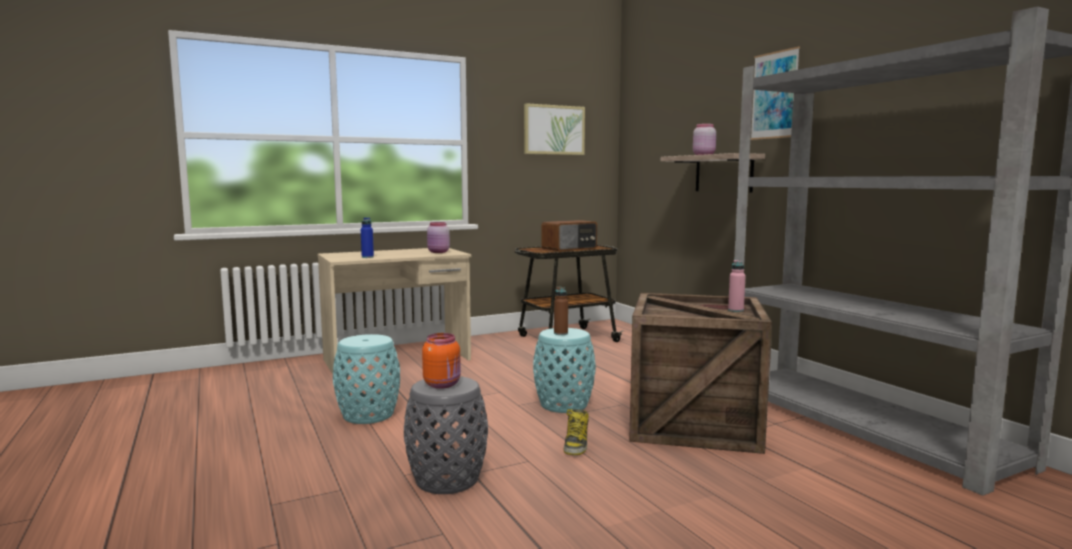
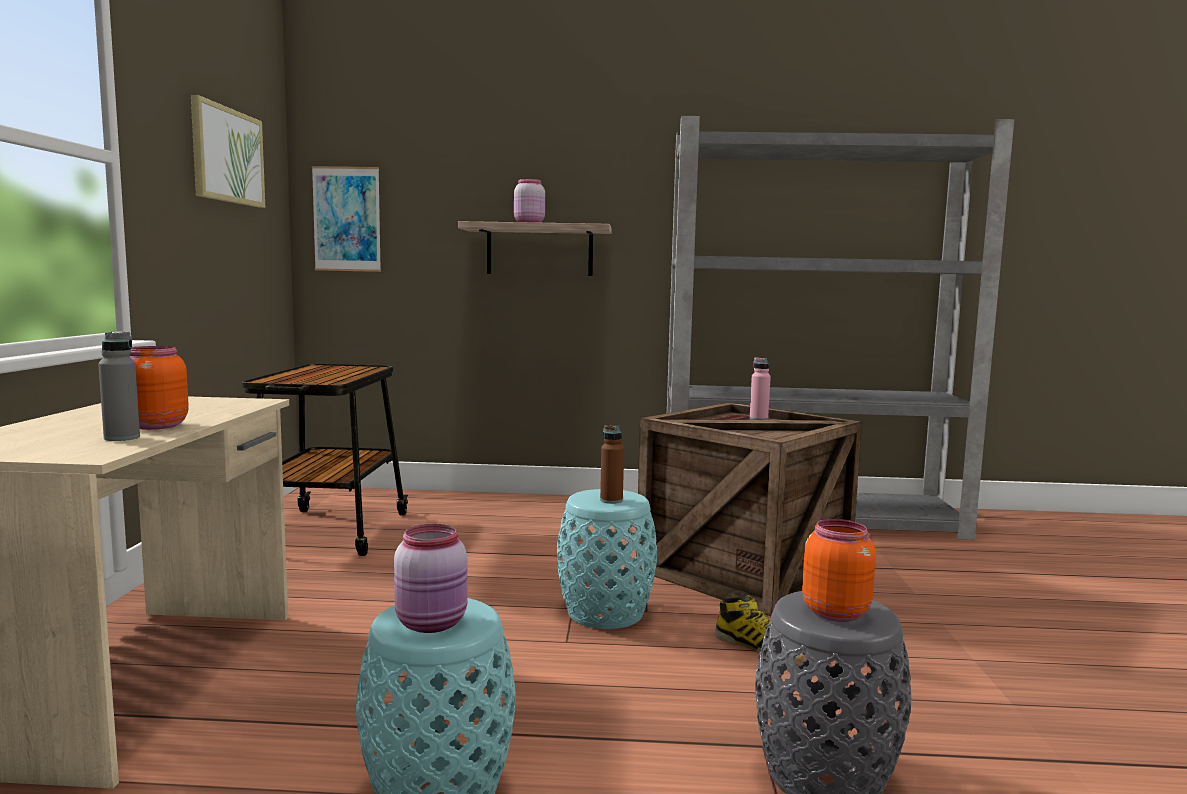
camera: 60 degrees left, 0 degrees up
blue bottle [361,217,374,258] -> grey bottle [98,332,140,441]
pink jar [427,222,450,253] -> pink jar moved to [394,524,468,633]
radio [542,220,597,251] -> none
picture [750,46,800,140] -> picture moved to [312,166,381,272]
none -> orange jar [130,346,189,430]

